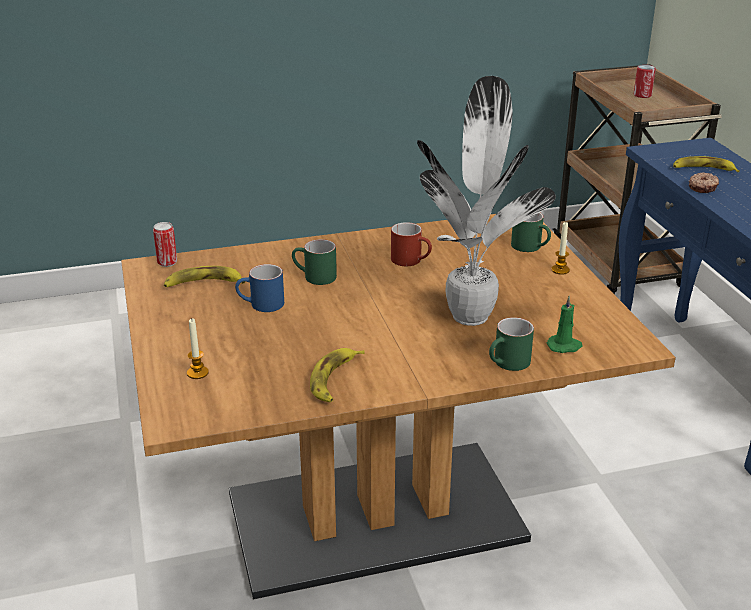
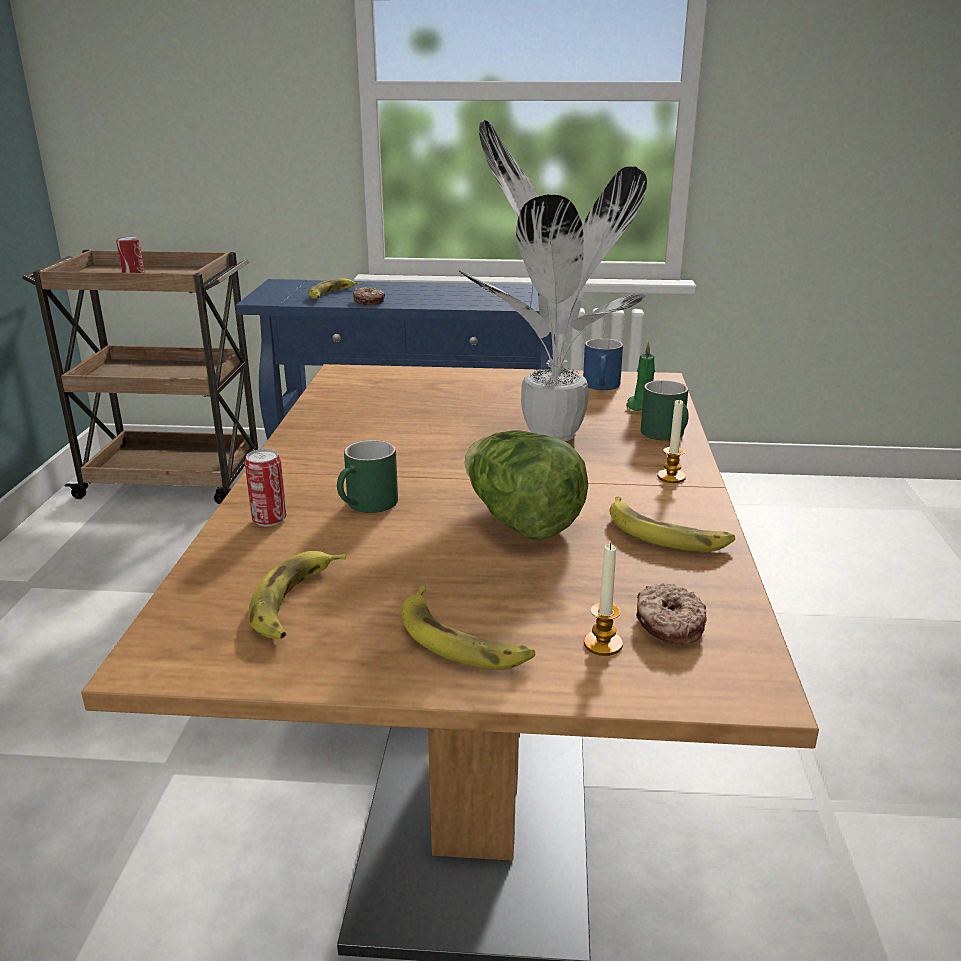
camera: 70 degrees left, 5 degrees down
can [153,222,177,267] -> can moved to [245,449,287,526]
blue mug [235,264,284,312] -> blue mug moved to [583,338,623,390]
red mug [391,222,432,266] -> none
green mug [511,213,551,252] -> none
candle [551,222,570,275] -> candle moved to [657,399,686,483]
none -> banana [401,587,535,670]
none -> lettuce [465,430,588,541]
none -> donut [636,584,707,645]

